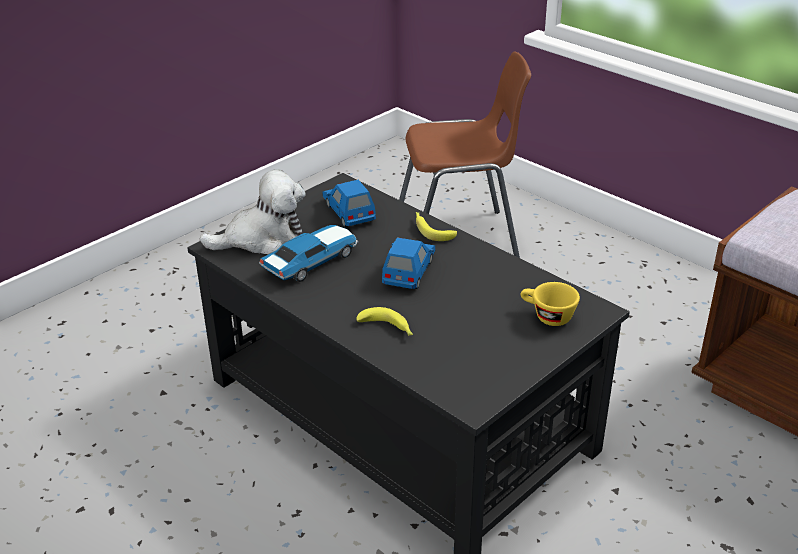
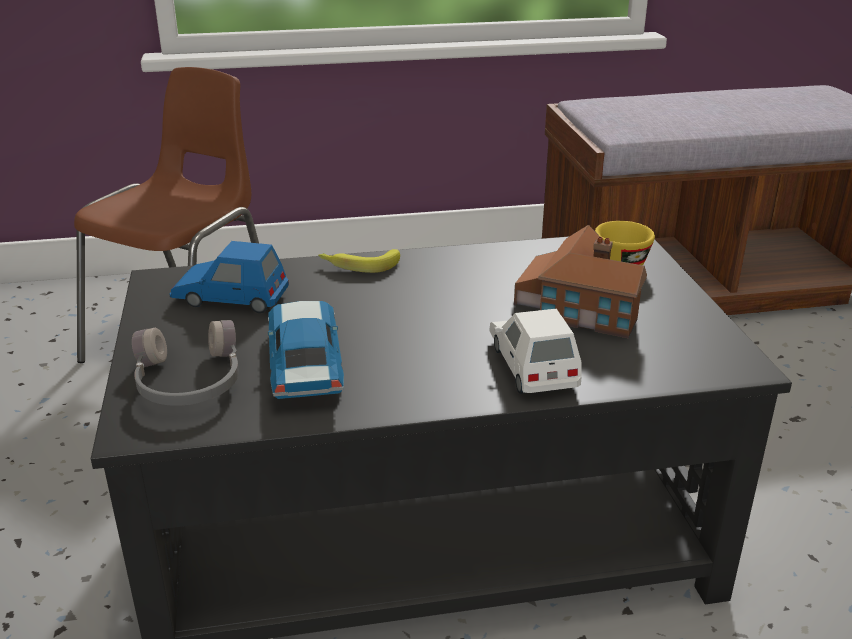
camera: 55 degrees left, 5 degrees down
plush toy [200,169,306,254] -> grey headphones [132,320,239,406]
banana [356,307,413,336] -> white toy car [489,309,581,394]
blue toy car [382,237,435,289] -> none
none -> toy house [514,225,647,338]

